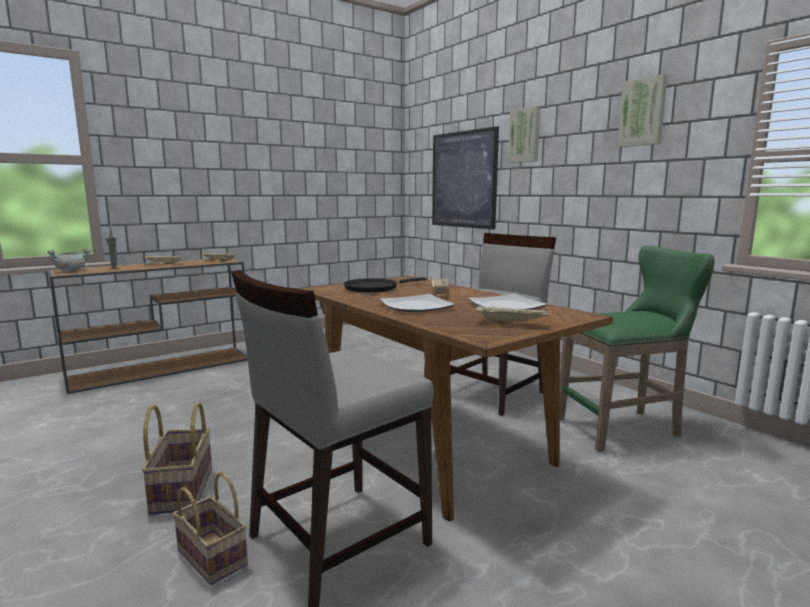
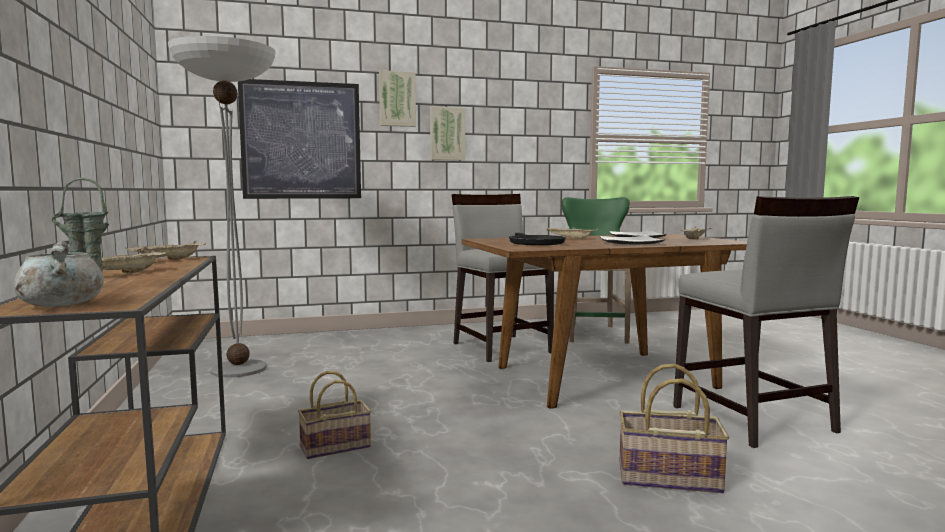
camera: 70 degrees left, 5 degrees down
basket [173,472,248,585] -> basket moved to [298,371,371,459]
picture [617,74,668,147] -> picture moved to [430,107,465,160]
none -> floor lamp [168,36,276,378]

